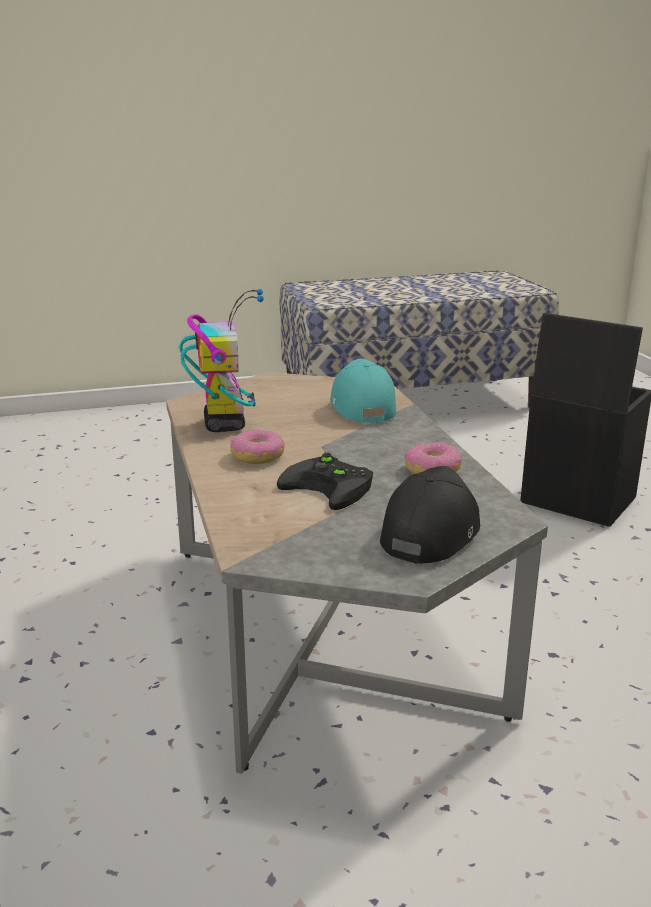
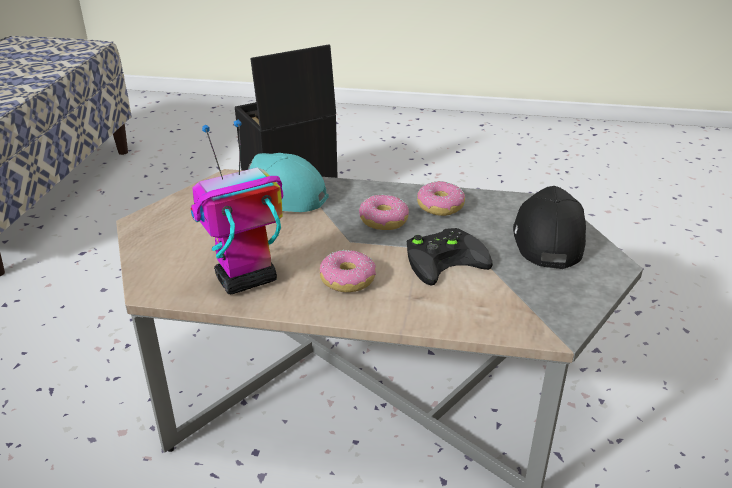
camera: 65 degrees left, 10 degrees up
toy robot [179,289,264,432] -> toy robot turned 45 degrees counterclockwise [191,119,283,294]
black cap [380,466,480,564] -> black cap turned 45 degrees clockwise [513,186,586,269]
none -> donut [359,195,409,230]

